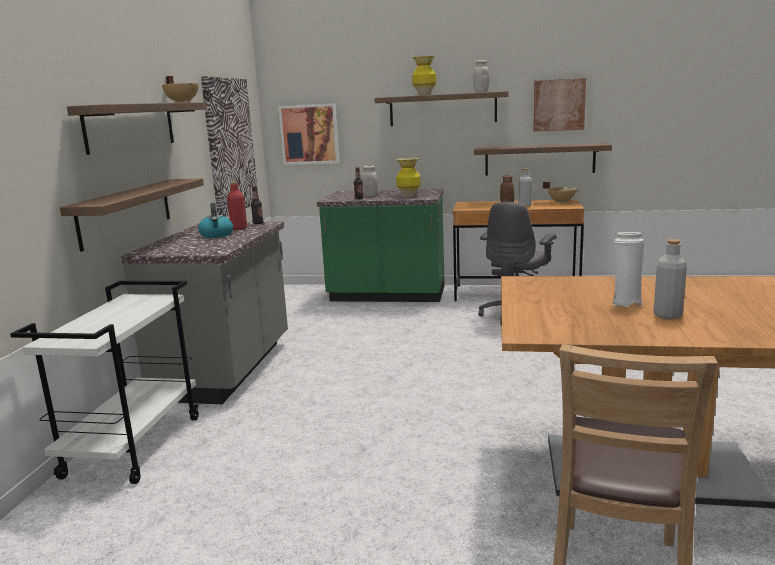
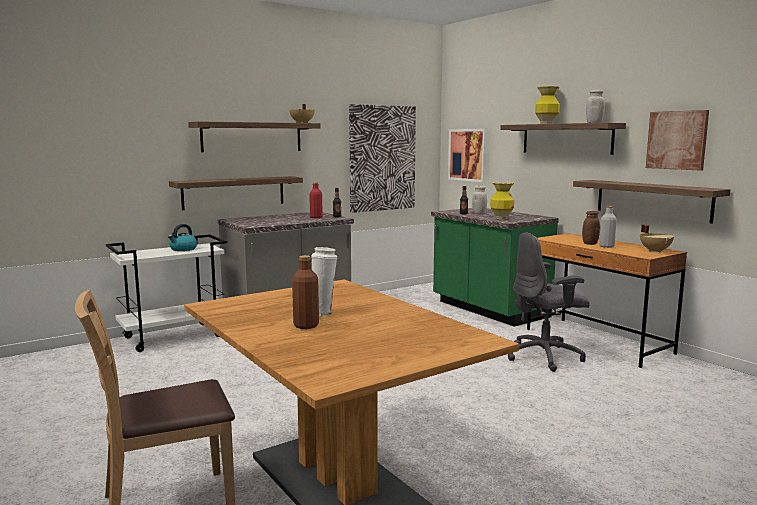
camera: 45 degrees right, 5 degrees down
kettle [198,203,233,238] -> kettle moved to [168,224,197,251]
grey bottle [653,239,687,319] -> brown bottle [292,255,319,329]

